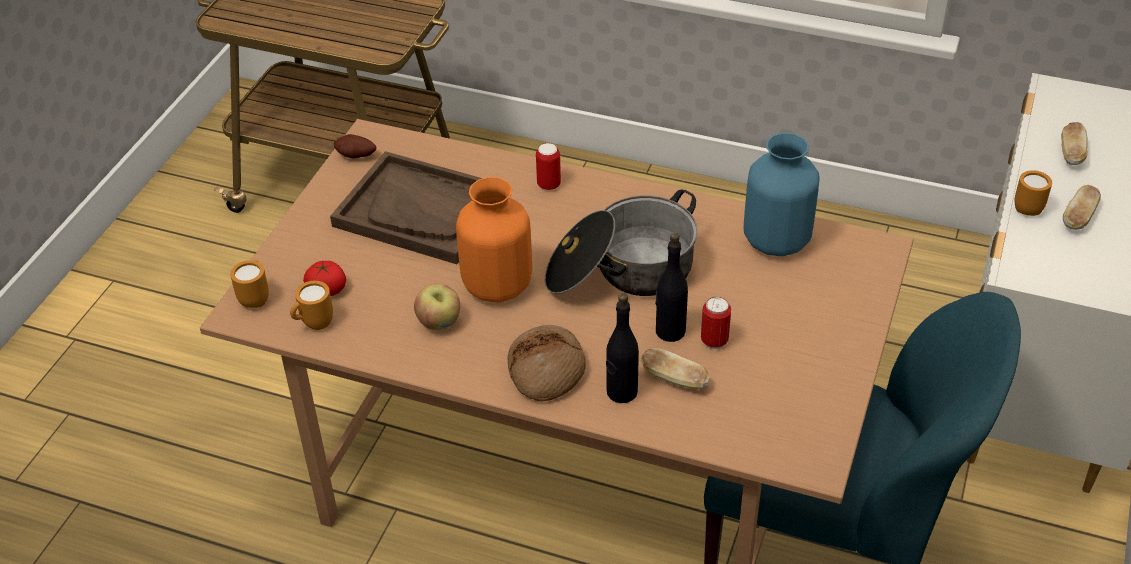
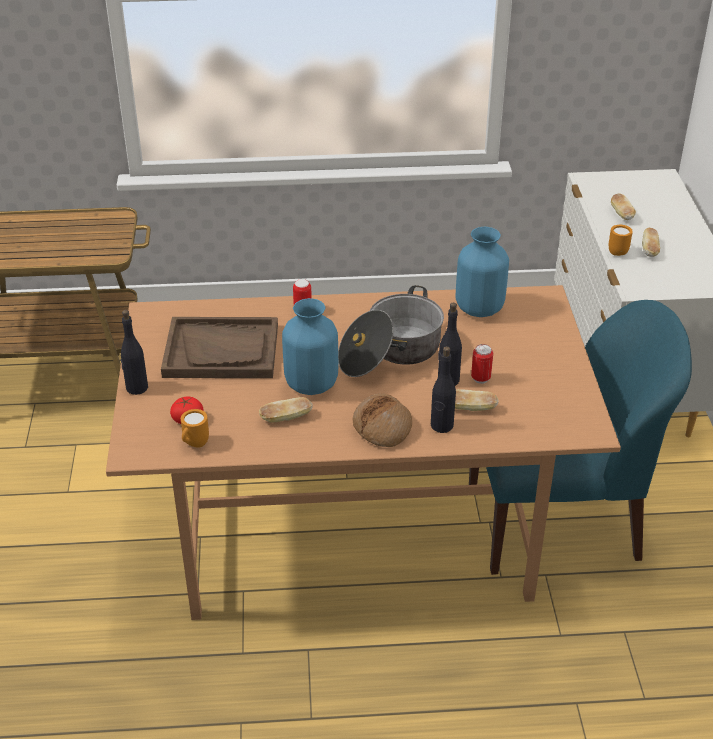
camera: 25 degrees left, 5 degrees down
orange mug [230,260,269,308] -> none
potato [334,134,377,159] -> none
apple [414,283,460,330] -> bread [259,397,313,422]
orange vase [456,177,532,302] -> blue vase [282,298,338,395]
none -> black bottle [121,310,148,395]

